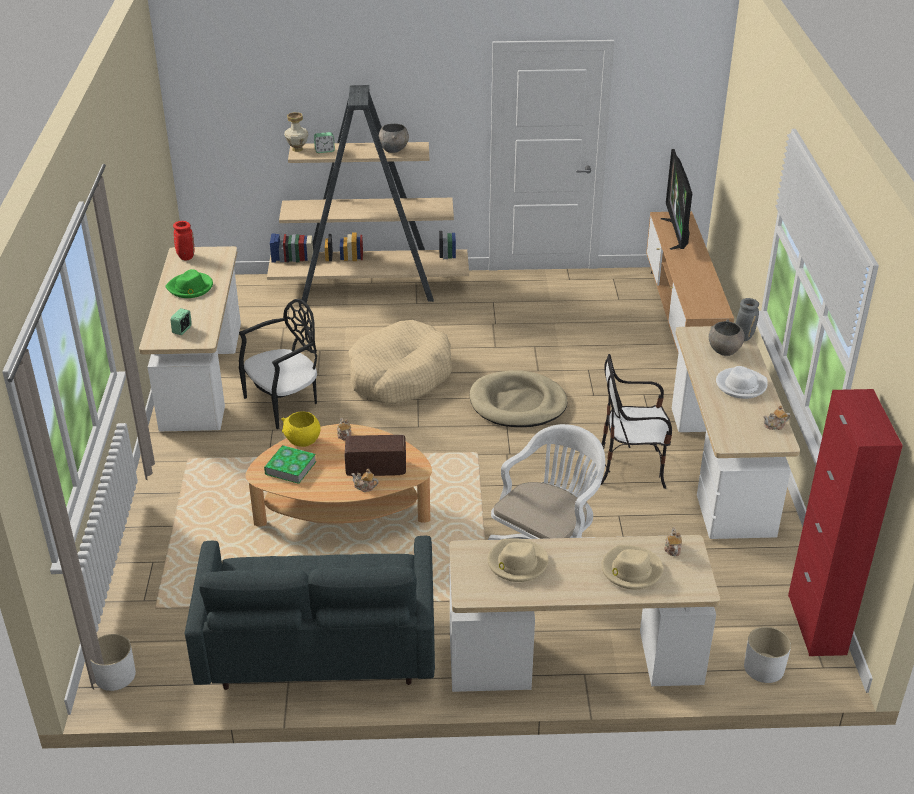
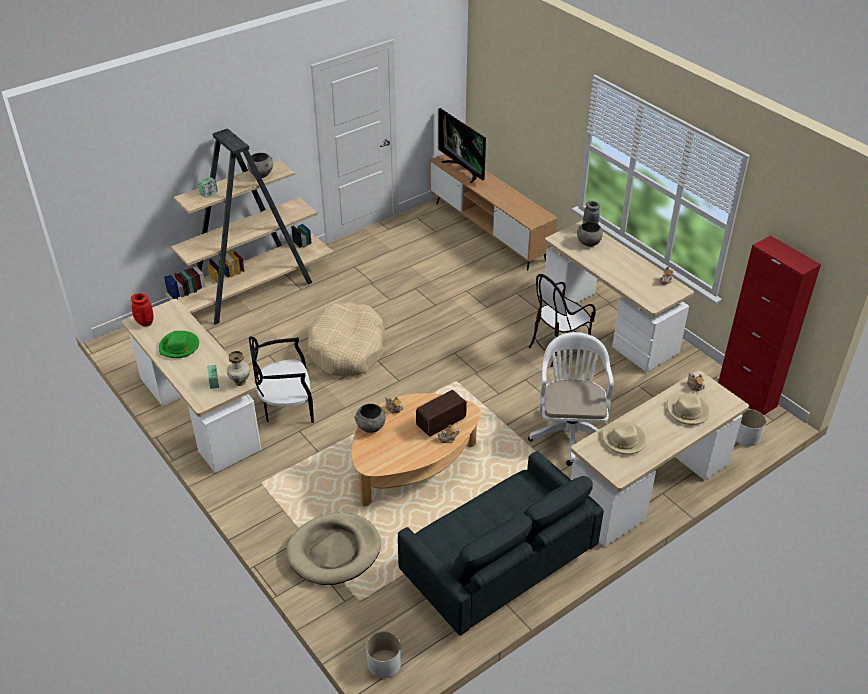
camera: 35 degrees left, 5 degrees up
black chair [239,299,317,429] -> black chair turned 120 degrees counterclockwise [249,337,314,423]
book [264,445,316,484] -> none
yellow bowl [281,411,321,447] -> grey bowl [354,404,386,433]
vase [284,112,308,152] -> vase moved to [227,351,250,386]
beige dog bed [470,370,567,427] -> beige dog bed moved to [286,513,381,585]
white hat [716,366,768,399] -> none

